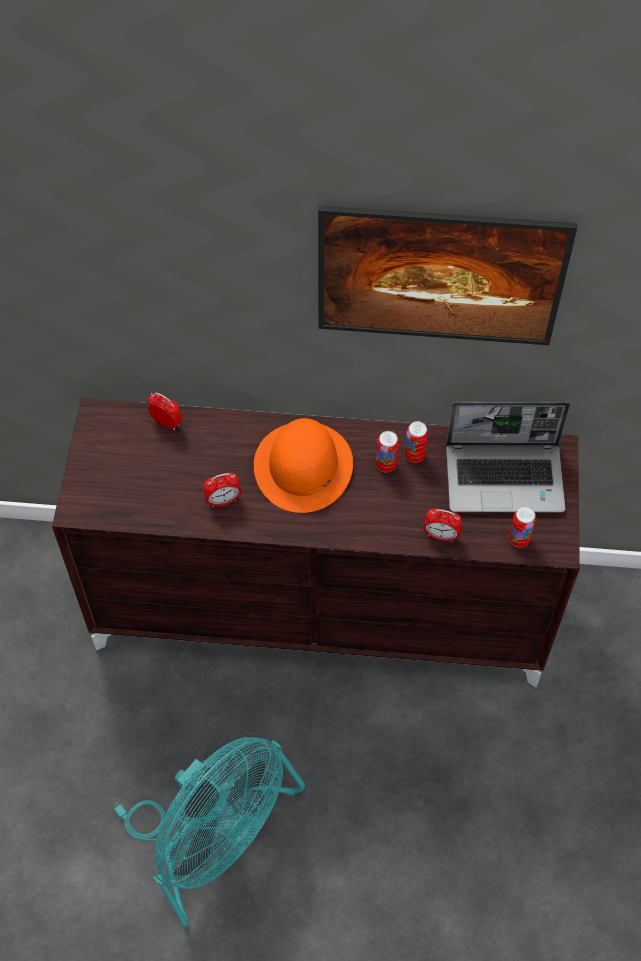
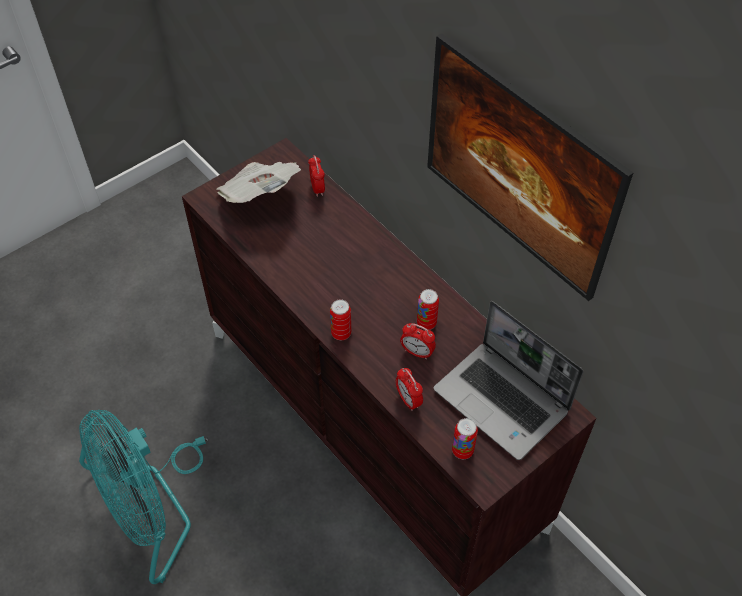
camera: 45 degrees right, 5 degrees down
turquoise fan [114,737,305,928] -> turquoise fan turned 60 degrees clockwise [79,410,208,584]
alarm clock [204,472,241,507] -> alarm clock moved to [400,323,436,359]
orange hat [254,418,353,513] -> none
can [404,421,428,463] -> can moved to [330,299,351,340]
none -> newspaper [216,162,301,203]

